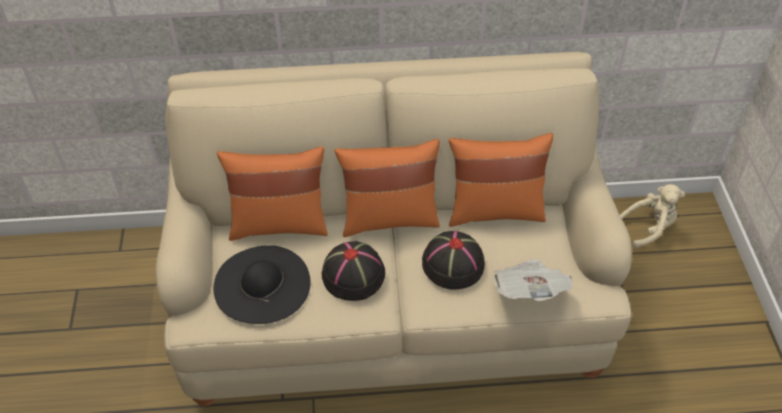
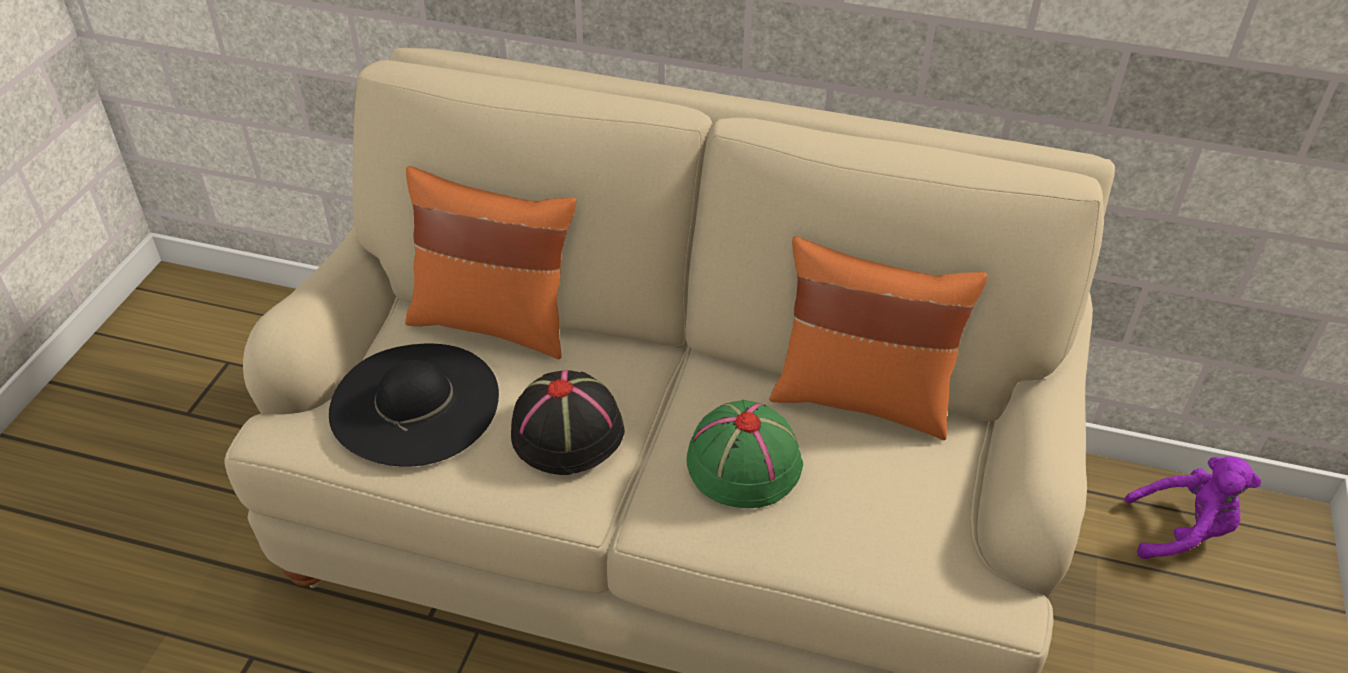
camera: 20 degrees right, 5 degrees down
orange pillow [335,139,440,237] -> none
black hat [422,231,485,290] -> green hat [687,400,803,508]
newspaper [493,259,573,301] -> none
beige plush toy [620,184,685,249] -> purple plush toy [1124,456,1261,559]

